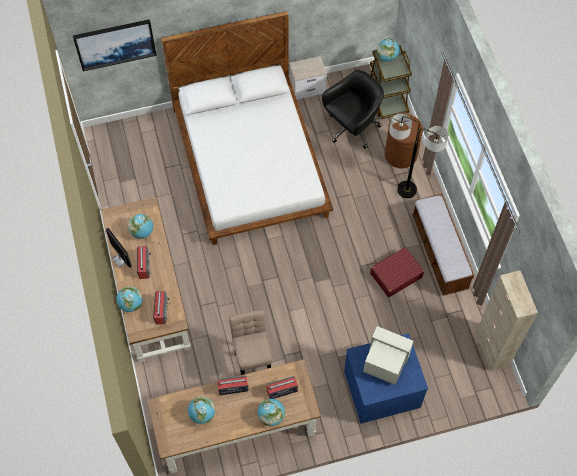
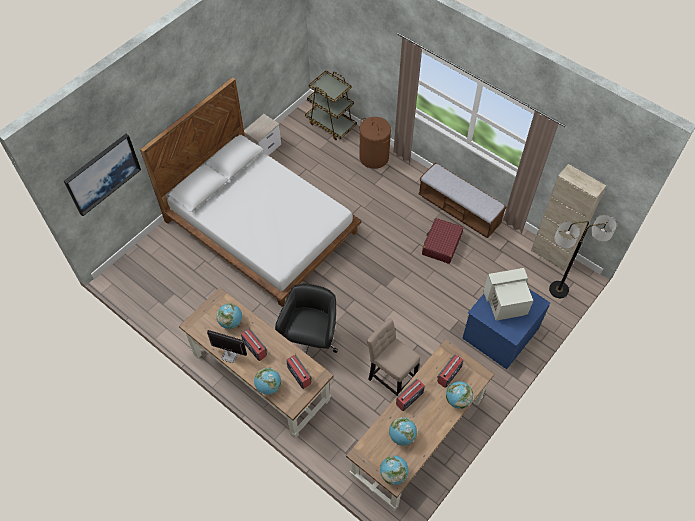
camera: 35 degrees left, 5 degrees down
black office chair [322,70,384,149] -> black office chair moved to [275,284,338,354]
globe [377,38,400,62] -> globe moved to [380,456,409,485]
floor lamp [389,113,448,198] -> floor lamp moved to [549,215,617,298]

